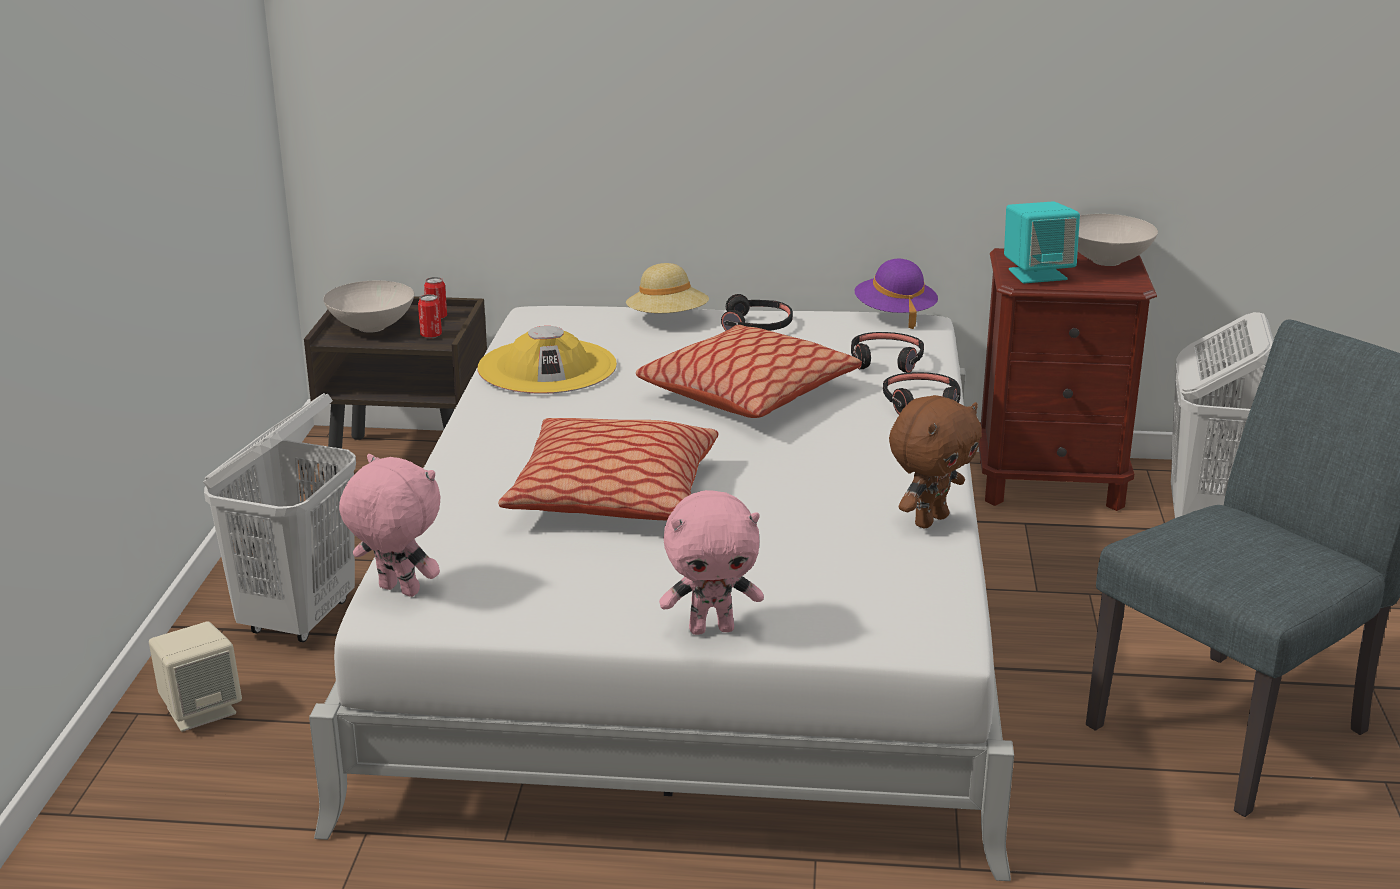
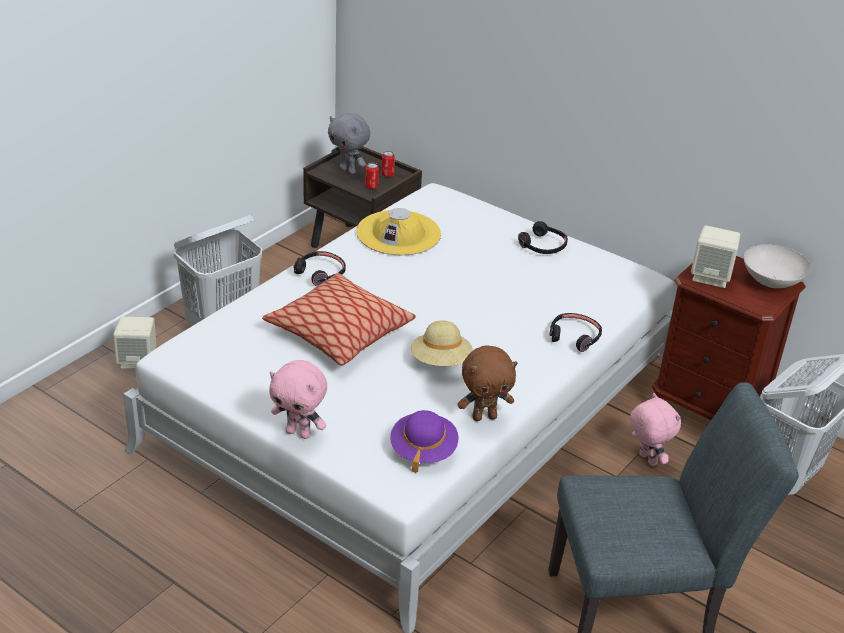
camera: 30 degrees right, 10 degrees up
white bowl [323,281,414,333] -> grey plush toy [328,113,370,174]
pink plush toy [339,454,440,597] -> pink plush toy moved to [630,393,681,466]
beige hat [626,263,709,313] -> beige hat moved to [411,320,473,366]
pillow [636,325,862,418] -> none
black headphones [851,332,924,373] -> black headphones moved to [293,251,346,286]
purple hat [854,259,938,329] -> purple hat moved to [390,410,458,473]
turquoise speaker [1004,201,1080,283] -> beige speaker [691,225,740,288]

